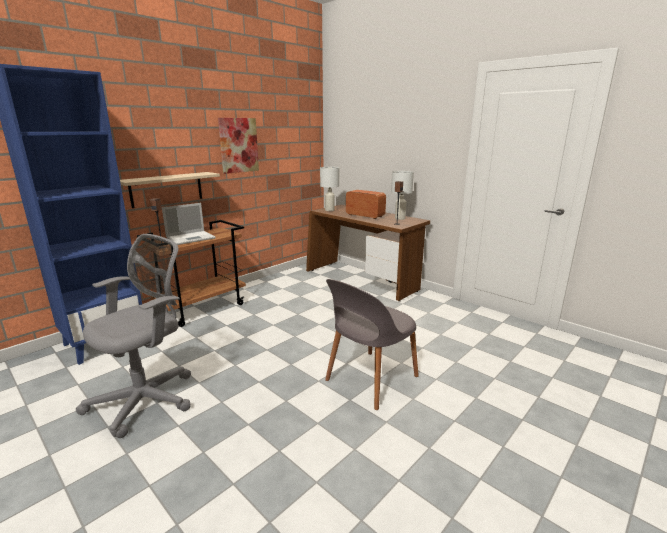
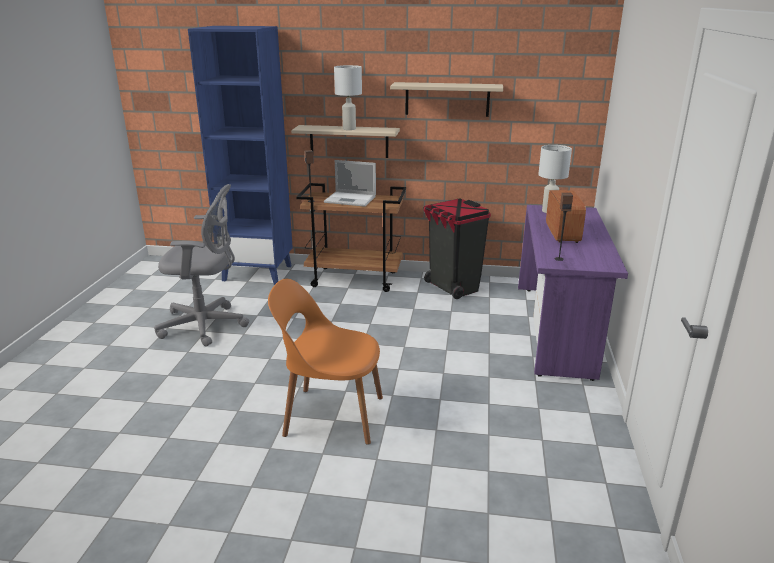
camera: 55 degrees right, 5 degrees up
picture [218,118,259,174] -> beige shelf [390,82,503,117]
brown desk [306,205,430,301] -> purple desk [518,205,628,381]
grey chair [325,279,419,410] -> orange chair [268,279,383,445]
white table lamp [391,171,414,220] -> white table lamp moved to [334,65,362,130]
none -> black trash can [423,199,491,299]

